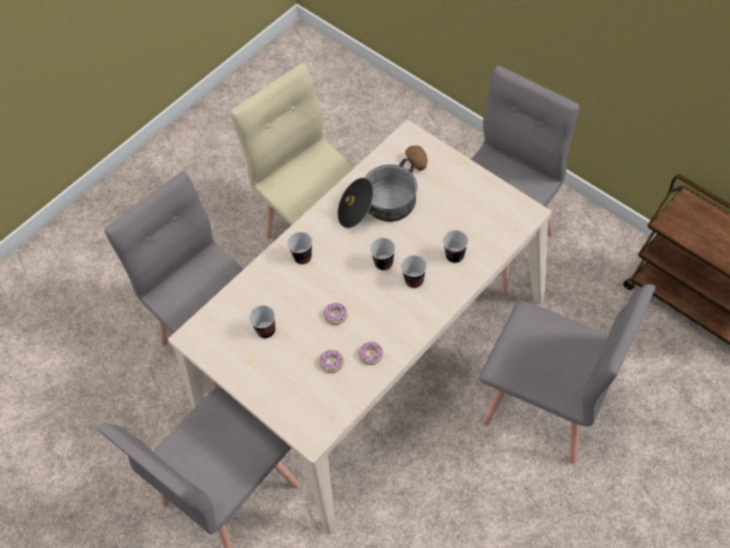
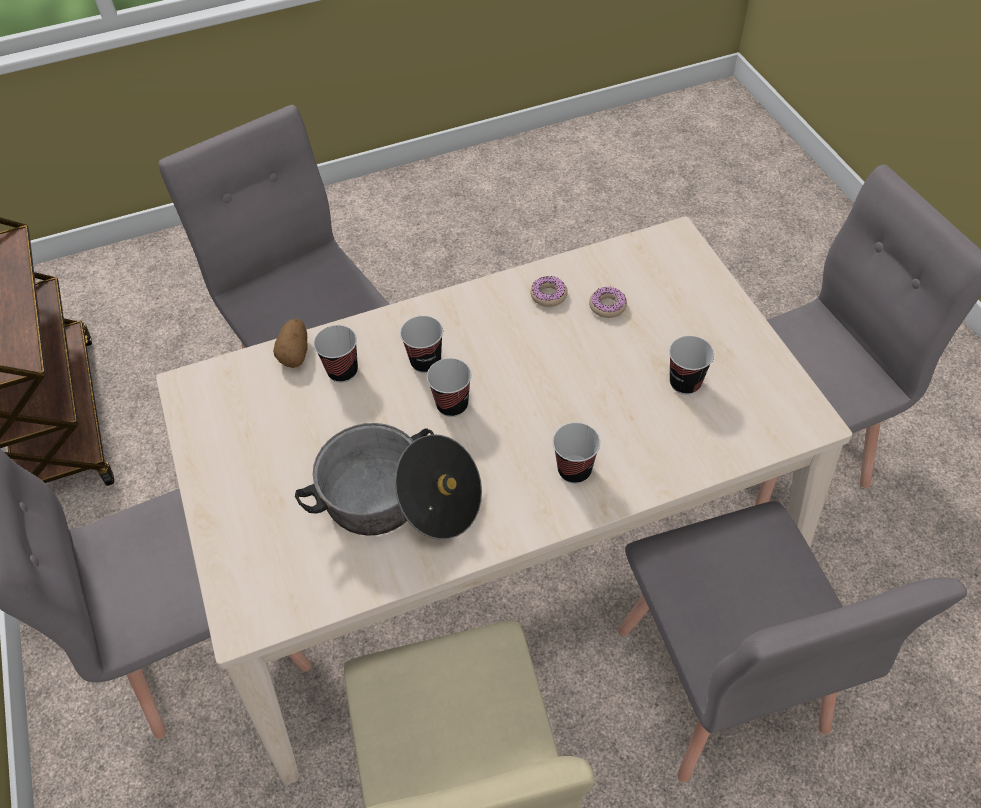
camera: 155 degrees left, 5 degrees down
donut [324,303,348,325] -> none
potato [405,146,428,171] -> potato moved to [273,319,308,368]

